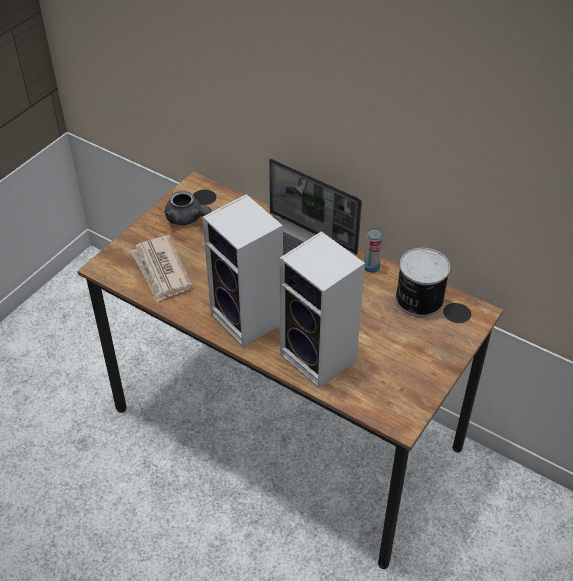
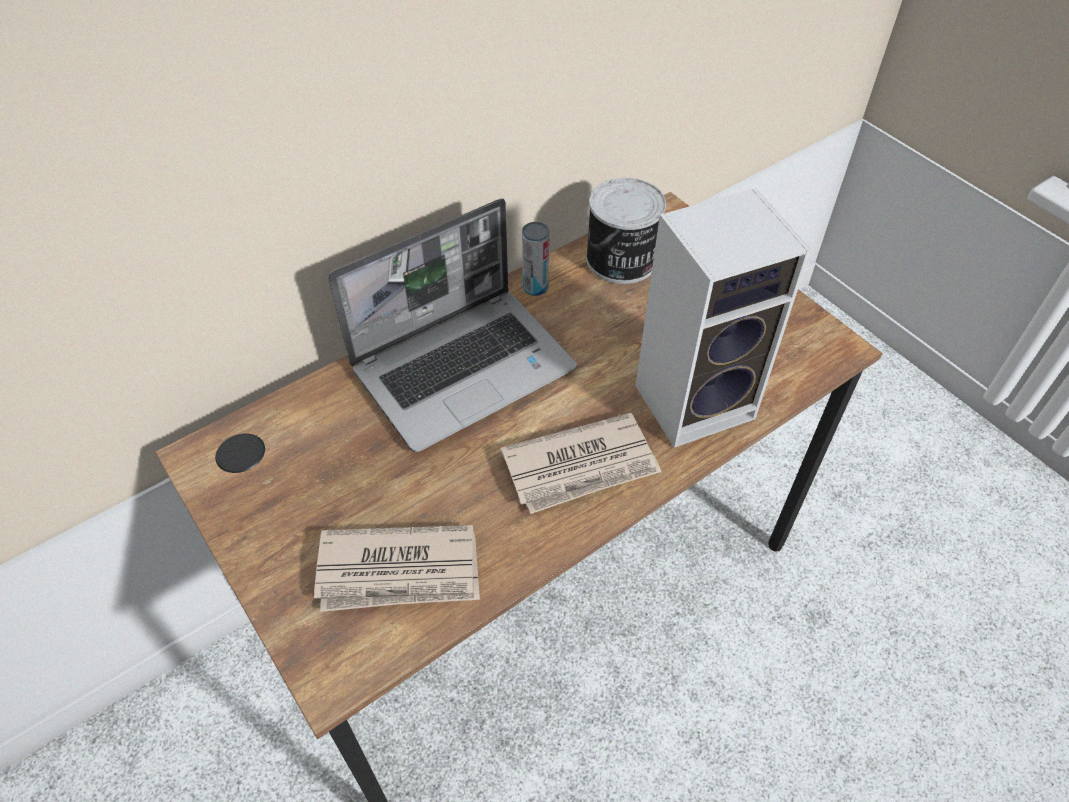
camera: 70 degrees left, 5 degrees up
grey teapot [165,191,212,225] -> none
speaker [202,194,283,347] -> newspaper [500,413,661,514]

